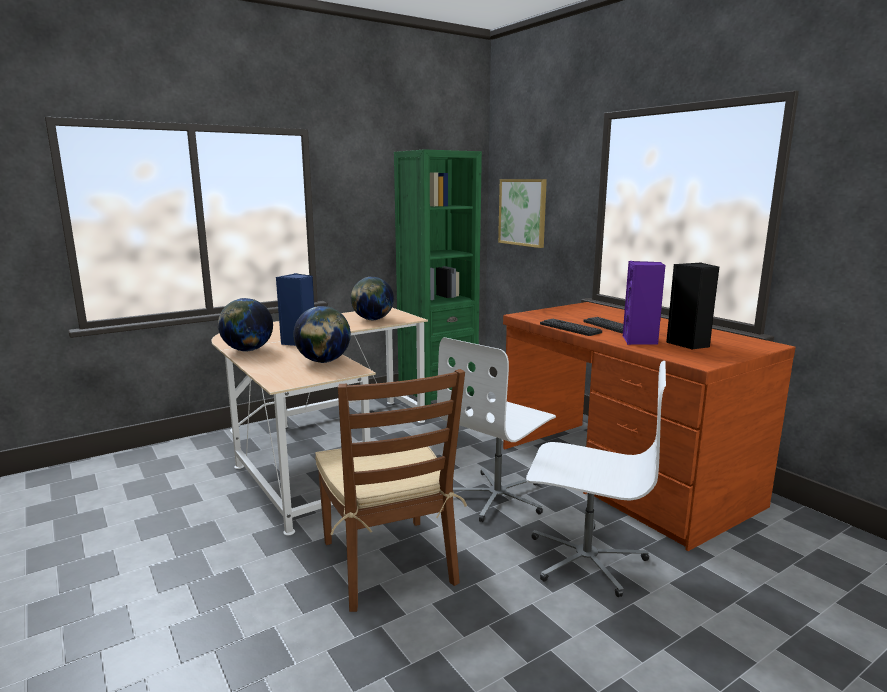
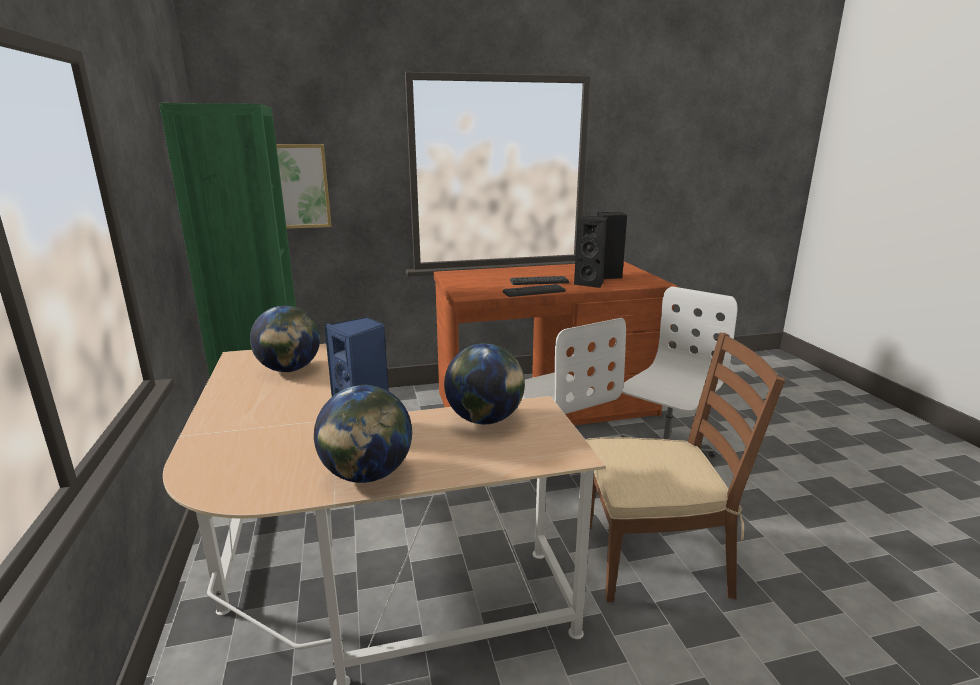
camera: 70 degrees left, 5 degrees up
purple speaker [623,261,665,345] -> black speaker [574,216,608,288]

